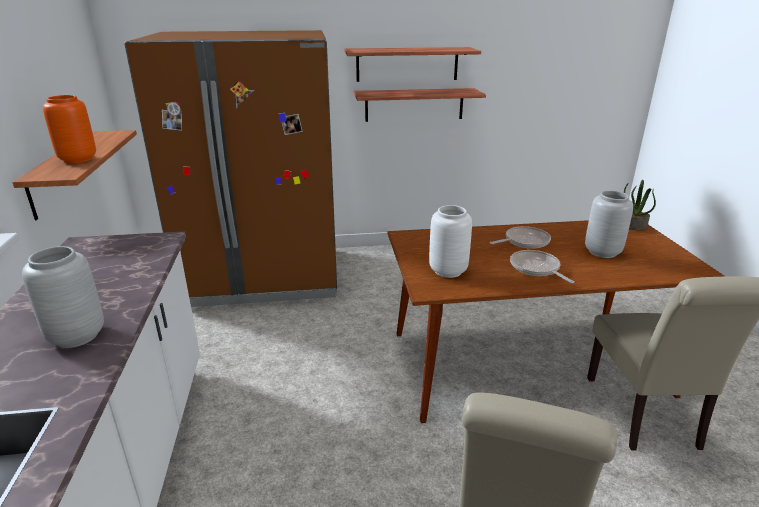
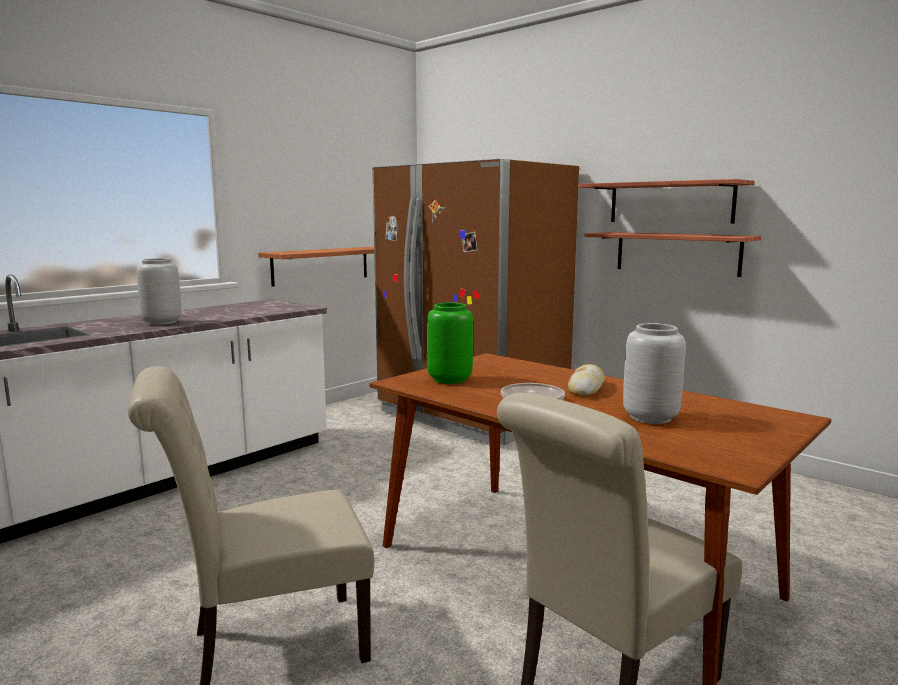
camera: 50 degrees right, 15 degrees down
orange vase [43,95,96,163] -> none
white vase [429,205,472,278] -> green vase [427,303,473,384]
frying pan [490,226,551,249] -> bread [568,364,605,396]
potted plant [624,180,656,230] -> none

